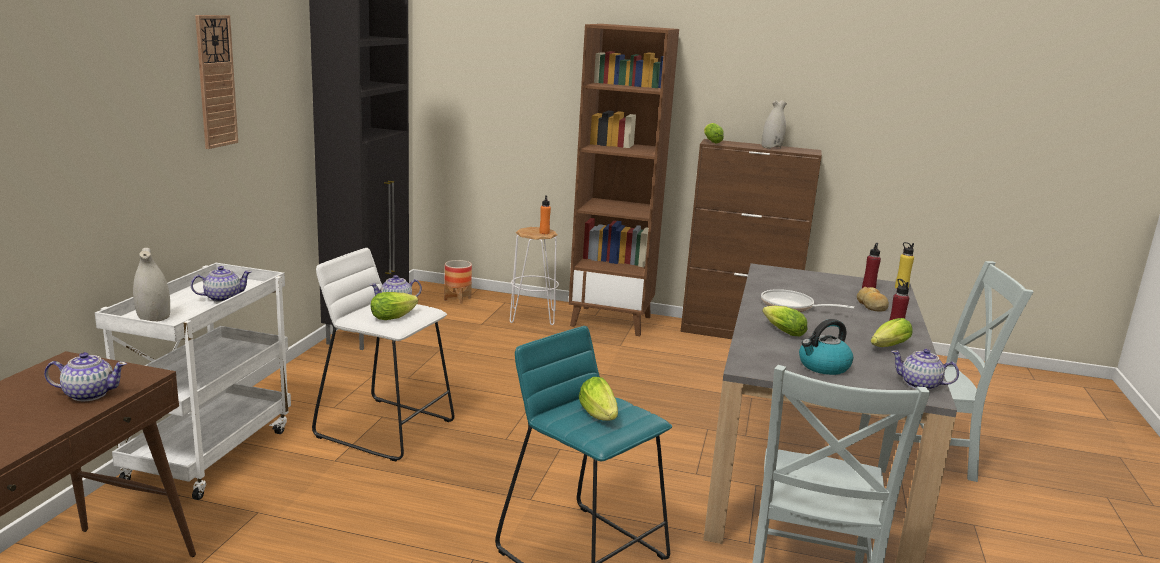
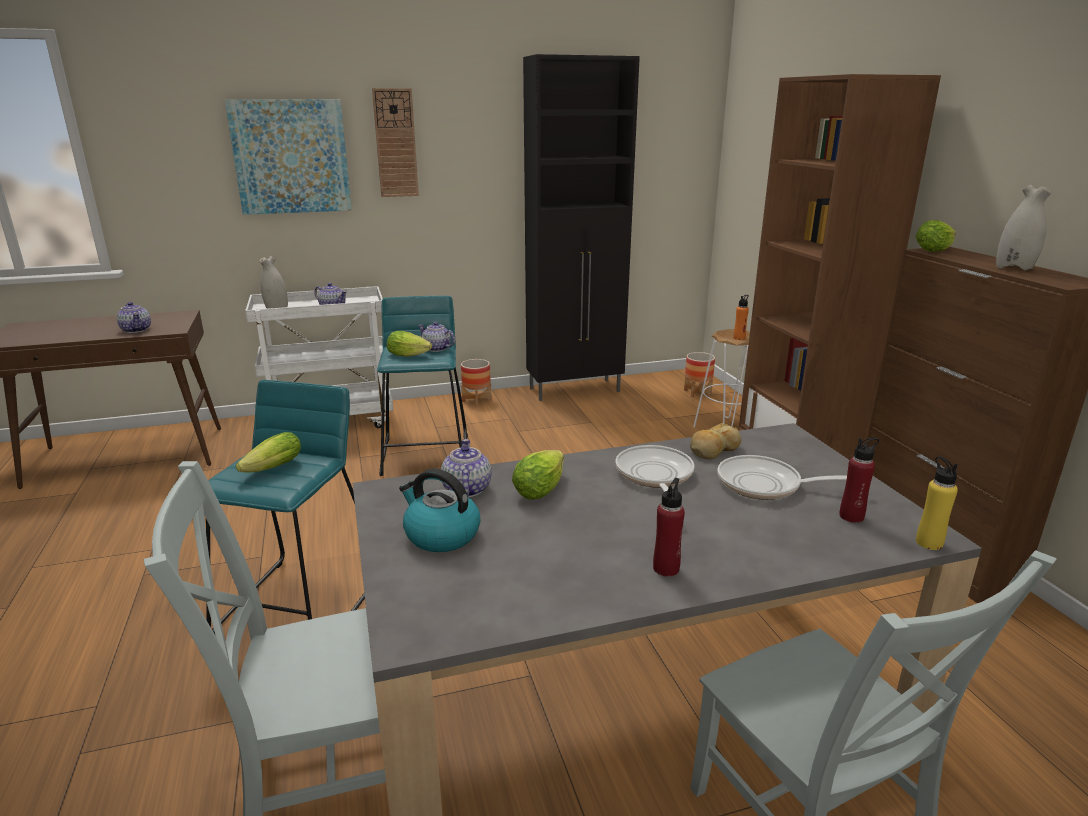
camera: 60 degrees right, 5 degrees up
white stool [312,248,455,461] -> turquoise stool [377,296,468,476]
bread [857,287,889,312] -> bread moved to [690,423,741,459]
lettuce [870,318,913,347] -> none
teapot [891,349,959,390] -> teapot moved to [441,439,491,497]
none -> picture [225,99,352,215]
none -> planter [461,359,492,407]
none -> frying pan [717,455,847,500]

